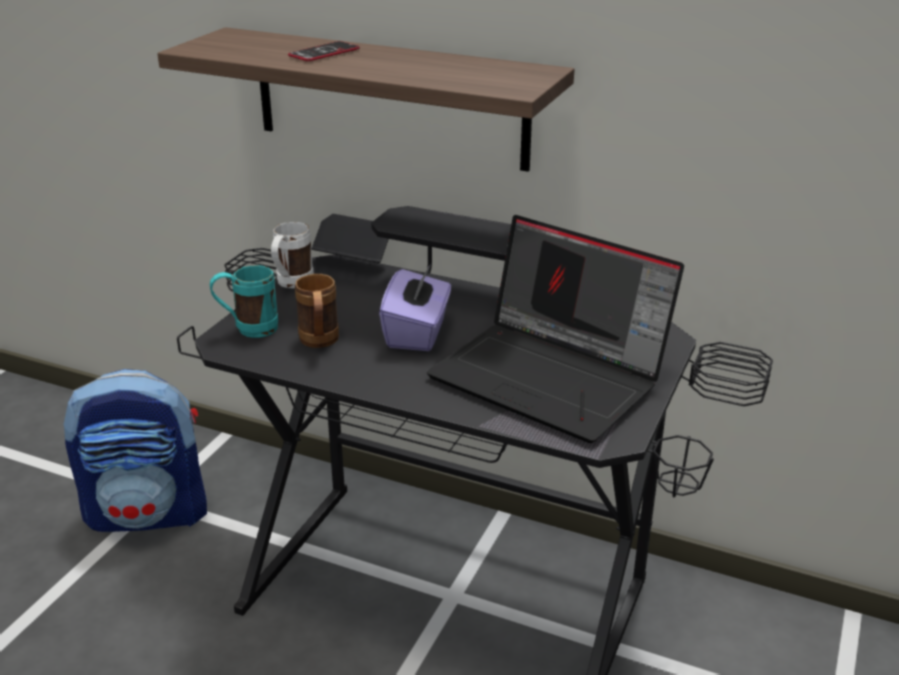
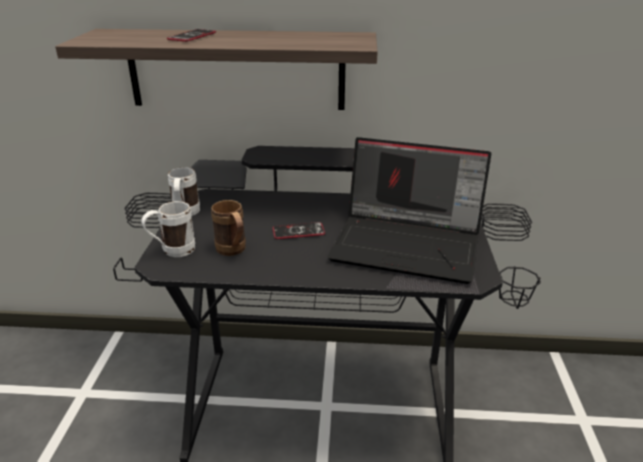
camera: 20 degrees left, 0 degrees up
backpack [64,369,207,532] -> none
turquoise mug [210,265,278,338] -> white mug [141,201,195,257]
purple tissue box [379,264,451,351] -> phone [273,222,325,239]

